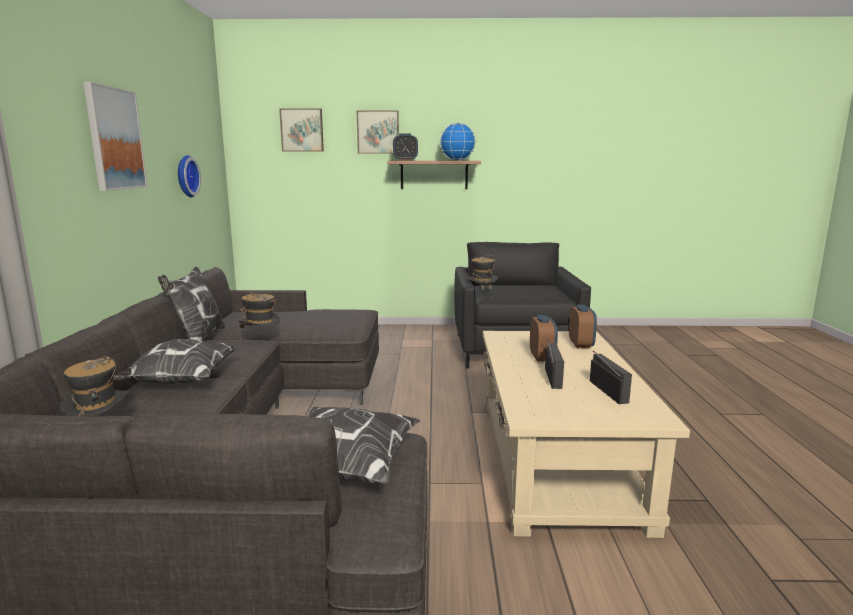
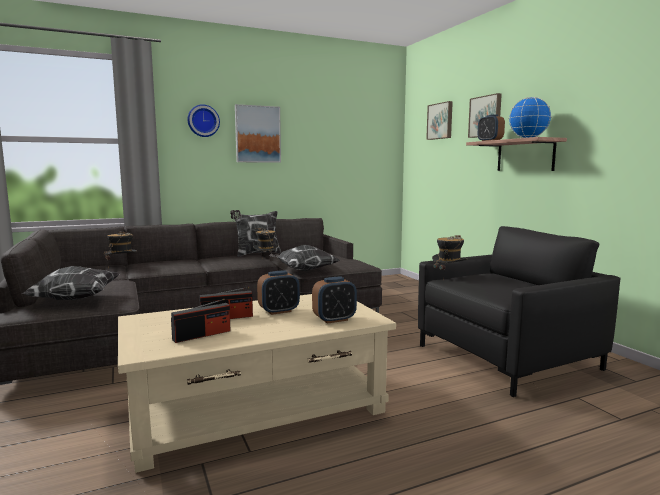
camera: 65 degrees right, 5 degrees down
pillow [113,339,239,385] -> pillow moved to [269,245,340,271]
wall clock [178,155,201,197] -> wall clock moved to [188,104,220,137]

